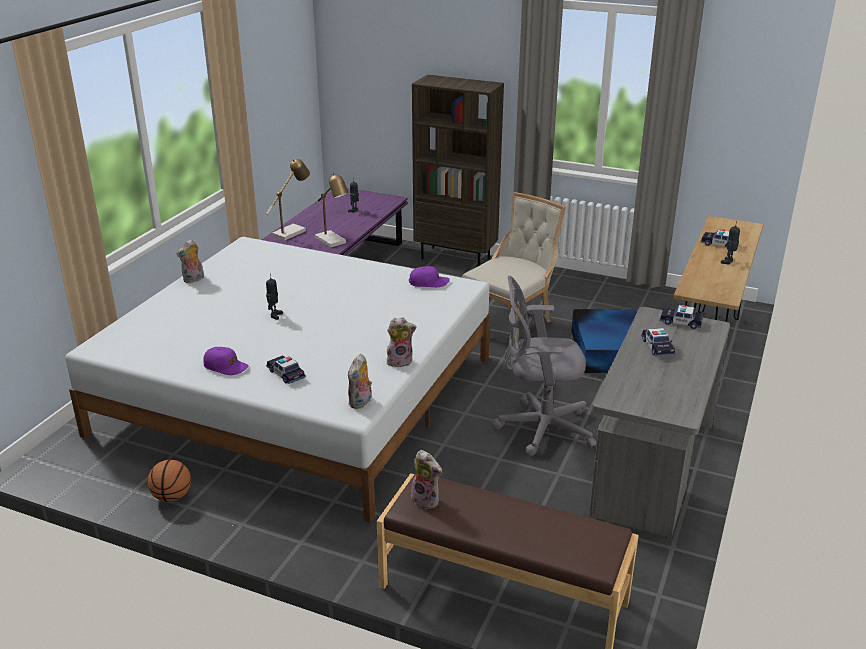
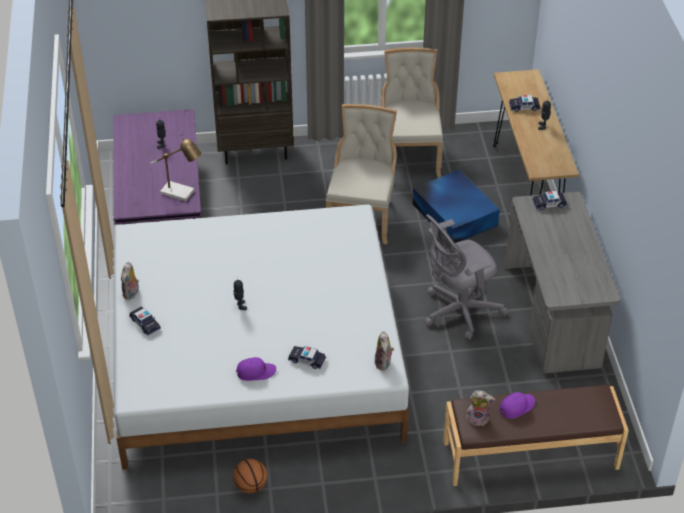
camera: 30 degrees left, 15 degrees up
table lamp [266,159,310,240] -> none
plush toy [387,317,417,367] -> none
purple cap [409,266,450,287] -> purple cap moved to [499,392,535,418]
toy car [641,328,675,357] -> toy car moved to [129,306,161,336]
none -> beige chair [381,47,443,178]

